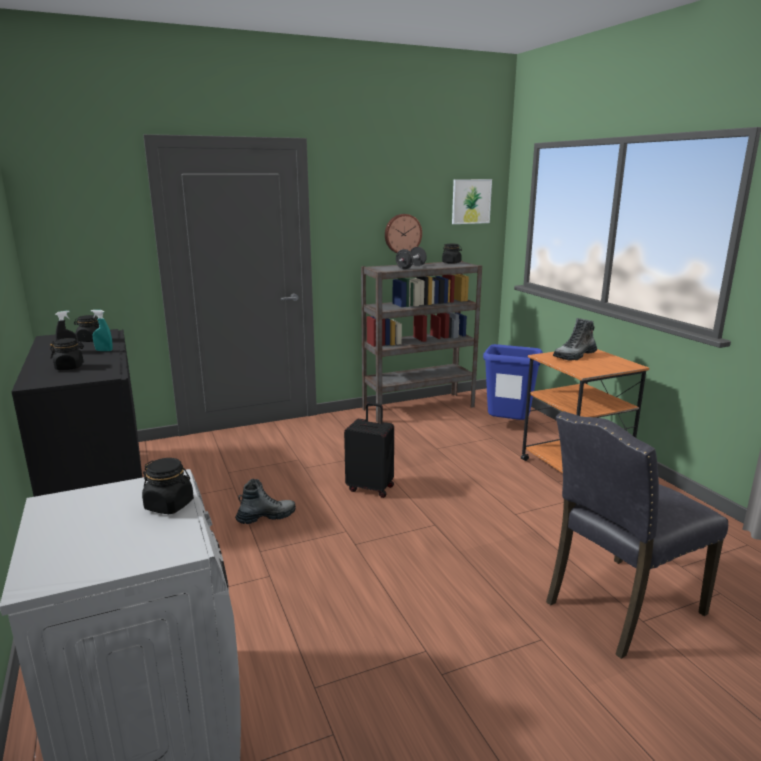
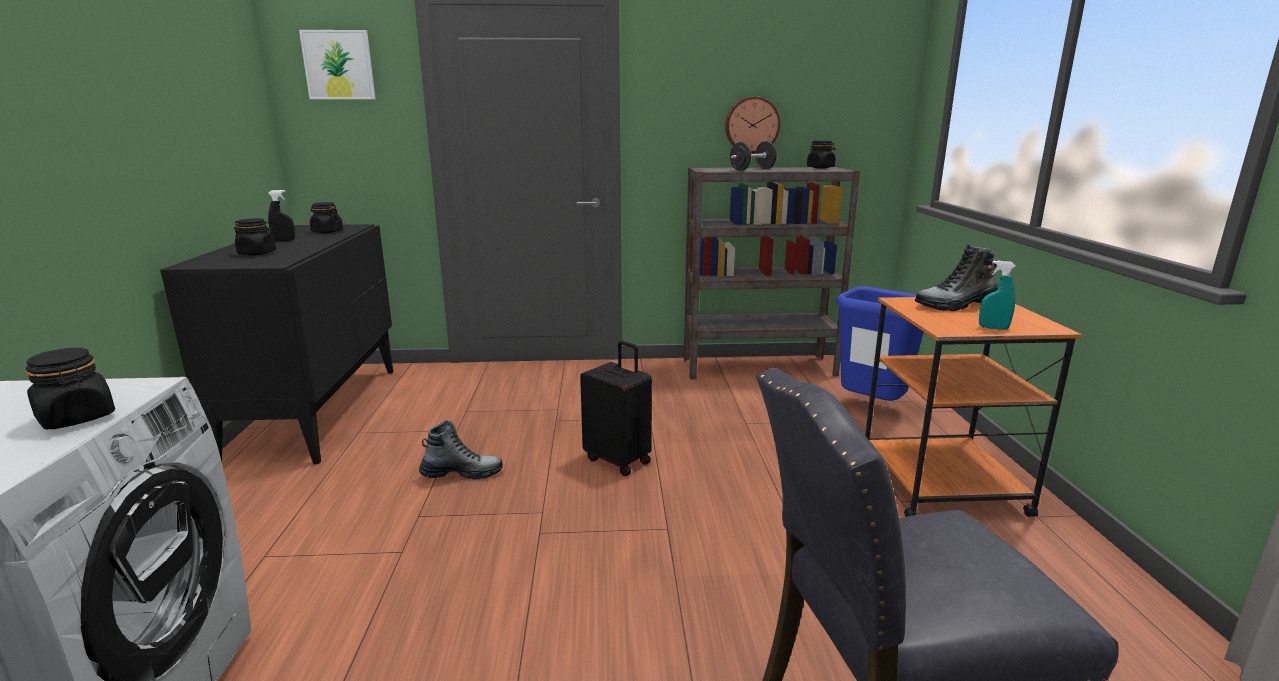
camera: 20 degrees right, 0 degrees up
turquoise spray bottle [91,310,113,351] -> turquoise spray bottle moved to [979,260,1016,330]
picture [452,179,492,224] -> picture moved to [299,30,375,99]

